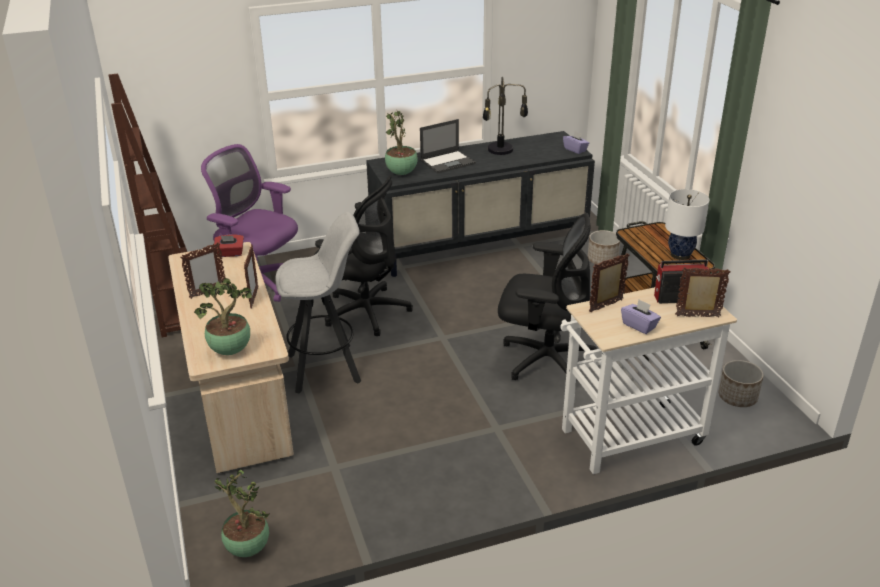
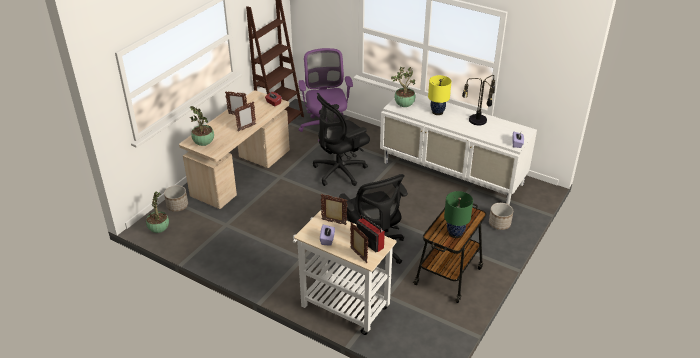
camera: 50 degrees right, 5 degrees up
grey stool [276,212,361,393] -> none
black office chair [314,175,413,336] -> black office chair turned 75 degrees clockwise [313,93,370,186]
black cabinet [366,131,595,277] -> white cabinet [380,93,537,205]
laptop [420,119,476,173] -> yellow table lamp [428,75,452,115]
white table lamp [665,189,709,260] -> green table lamp [444,191,473,238]
planter [719,360,764,407] -> planter moved to [164,185,188,212]

